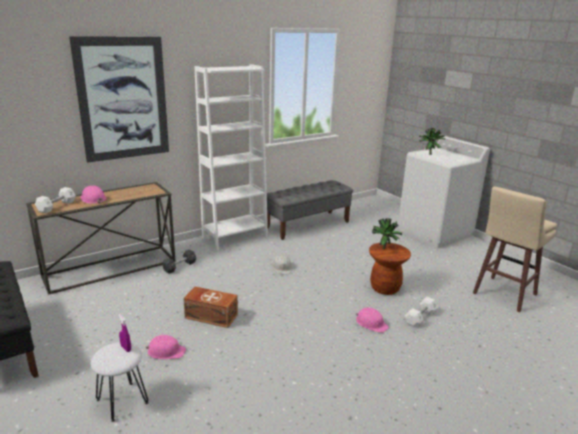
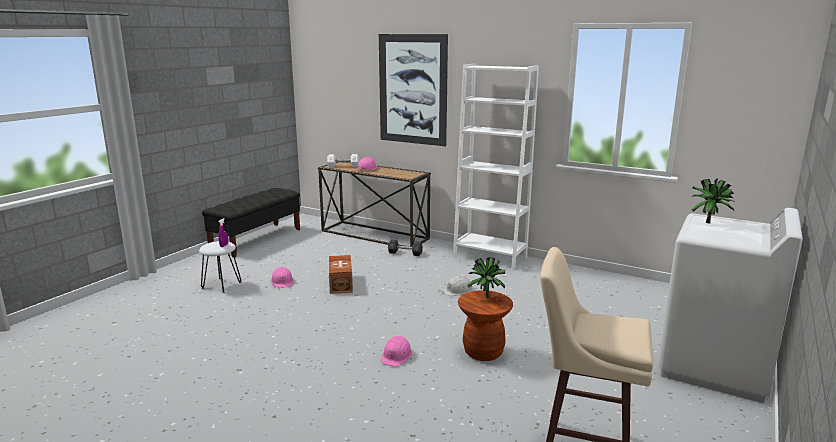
camera: 65 degrees right, 5 degrees down
grey bench [267,180,353,240] -> none
white dumbbell [404,297,438,327] -> none

